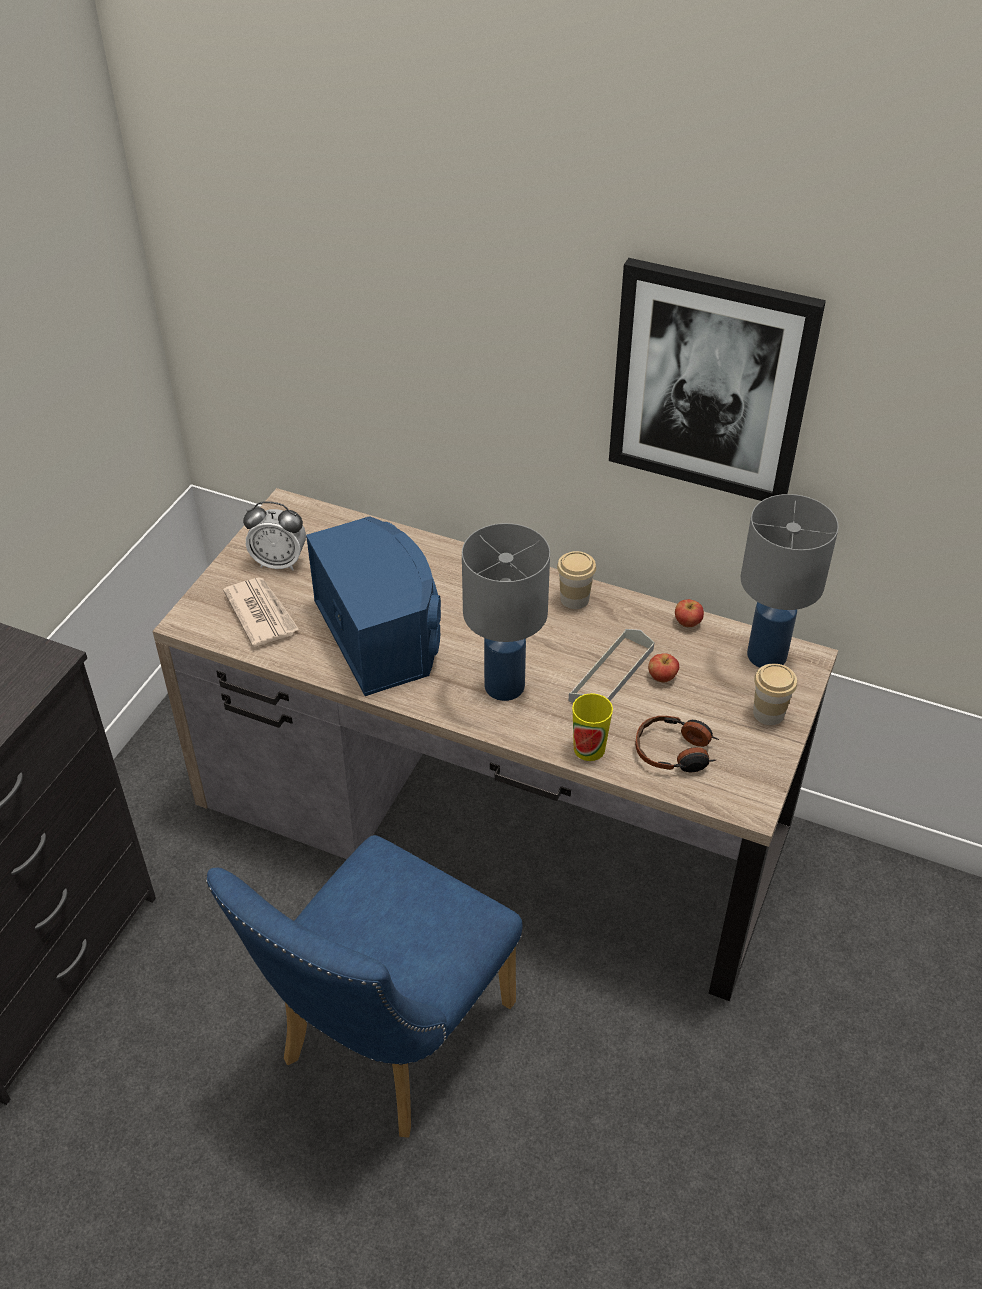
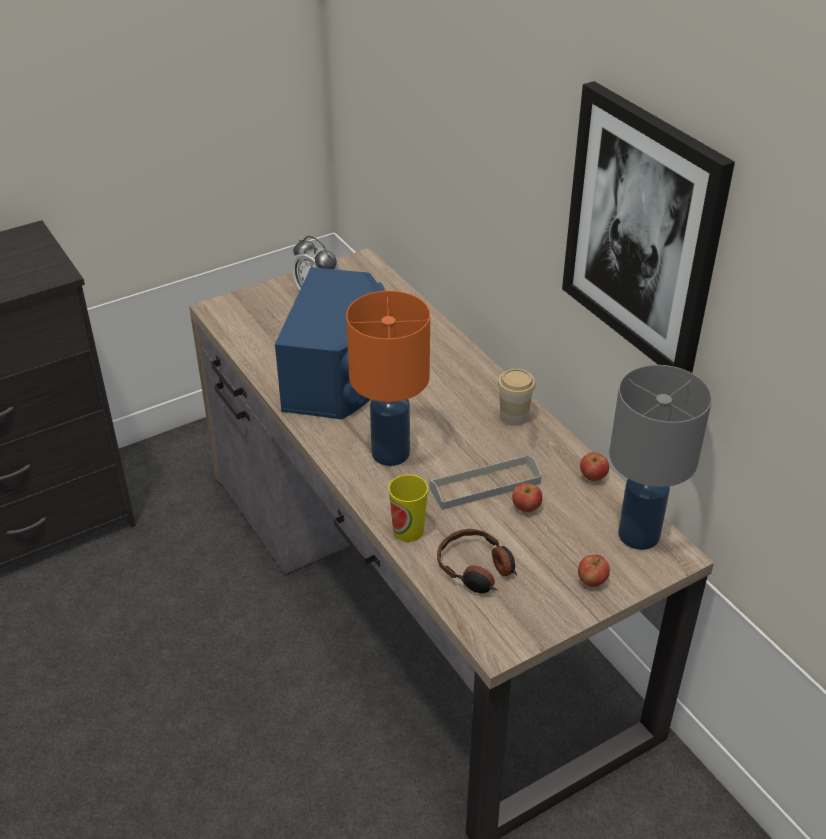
camera: 35 degrees right, 5 degrees down
blue chair [206,835,523,1138] -> none
newspaper [223,577,299,647] -> none
grey table lamp [462,523,550,701] -> orange table lamp [346,291,430,466]
cup [753,664,797,725] -> apple [578,555,610,587]

